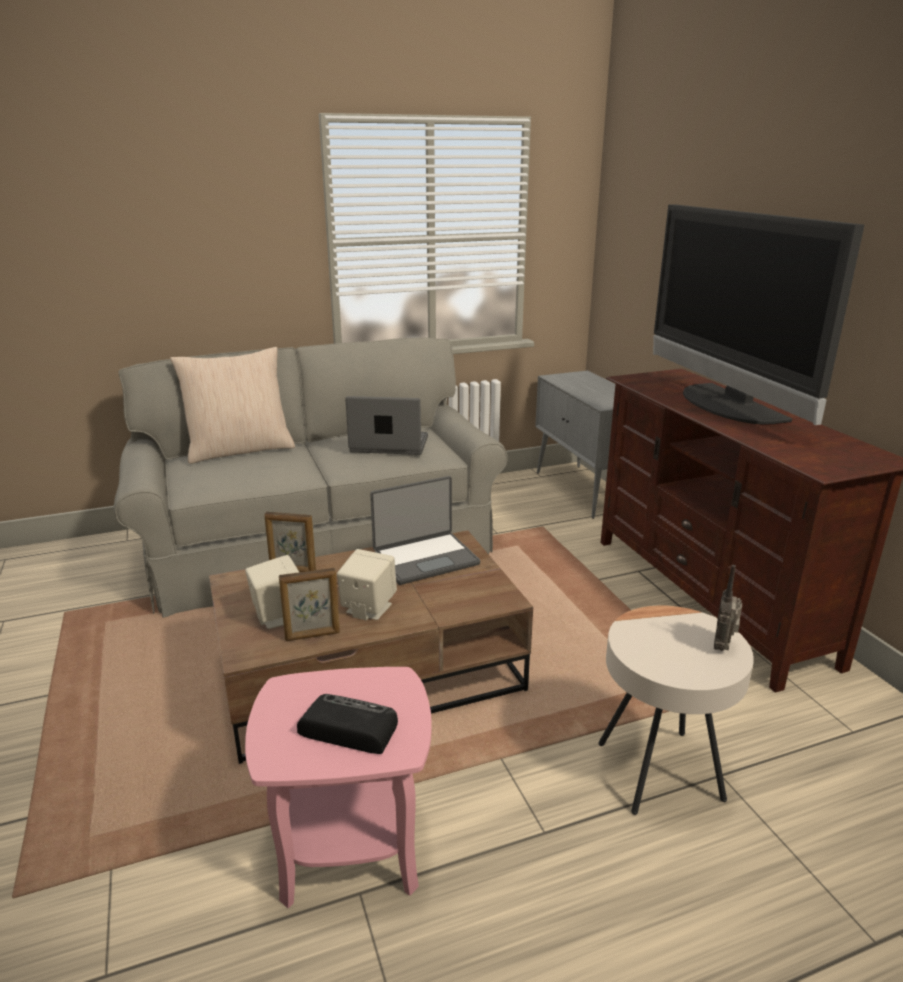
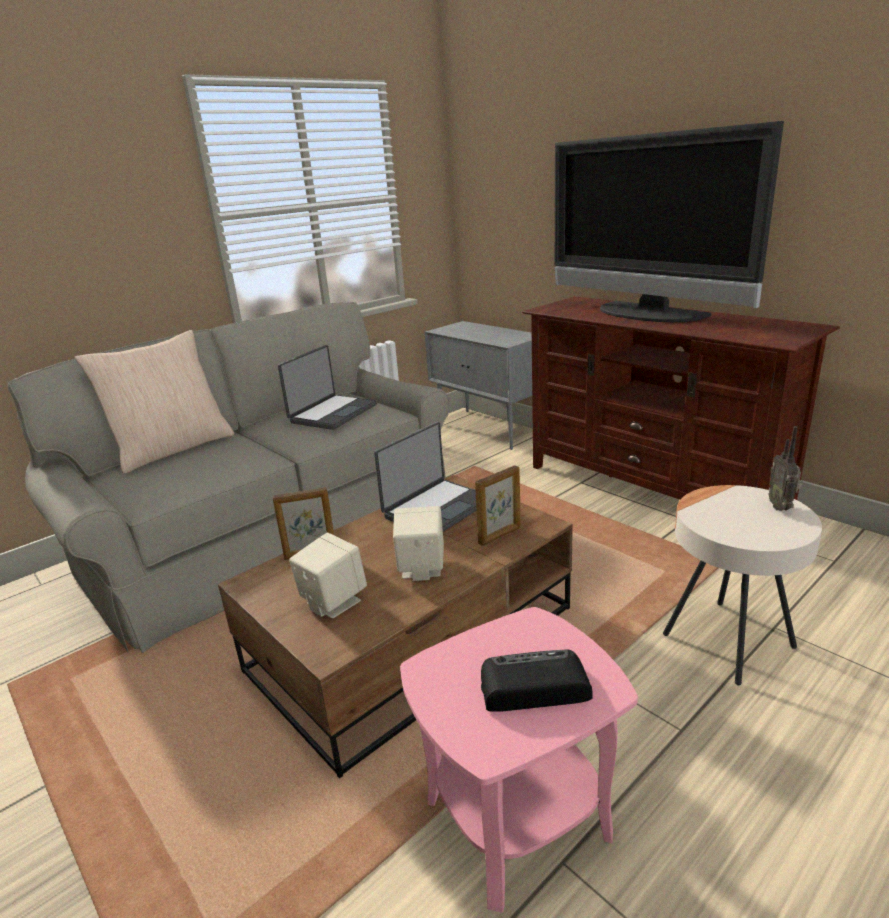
camera: 20 degrees left, 0 degrees up
picture frame [279,568,340,641] -> picture frame moved to [475,465,521,546]
laptop [345,396,428,455] -> laptop turned 135 degrees clockwise [278,345,377,430]

